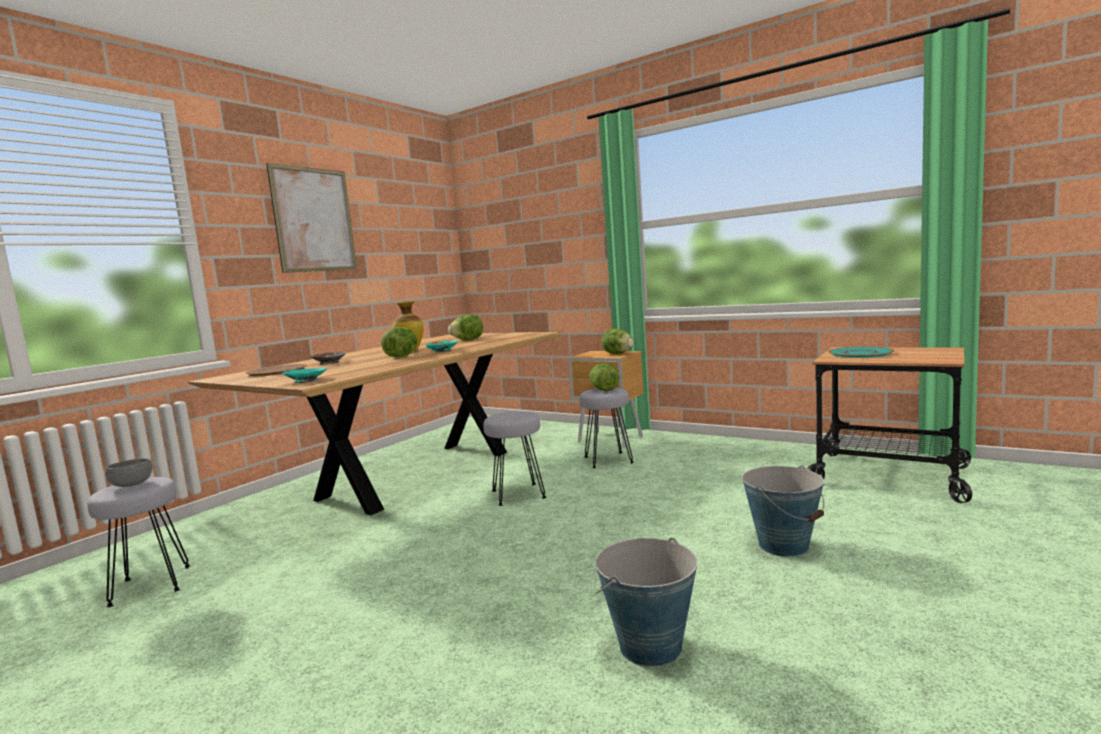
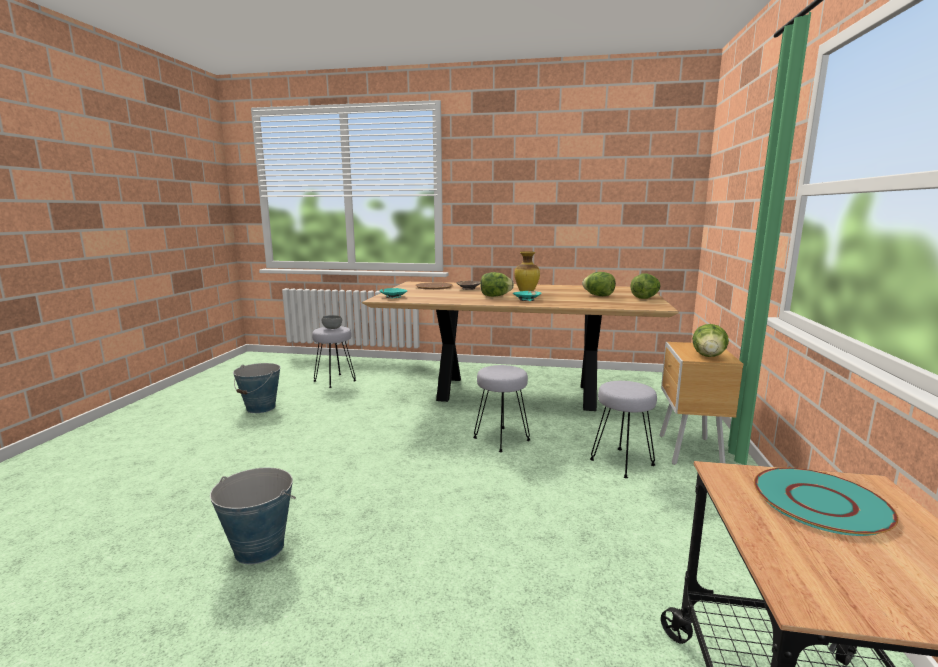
camera: 65 degrees right, 5 degrees up
picture [266,163,357,273] -> none
lettuce [589,363,619,391] -> lettuce moved to [630,273,661,299]
bucket [742,465,824,557] -> bucket moved to [233,363,280,413]

